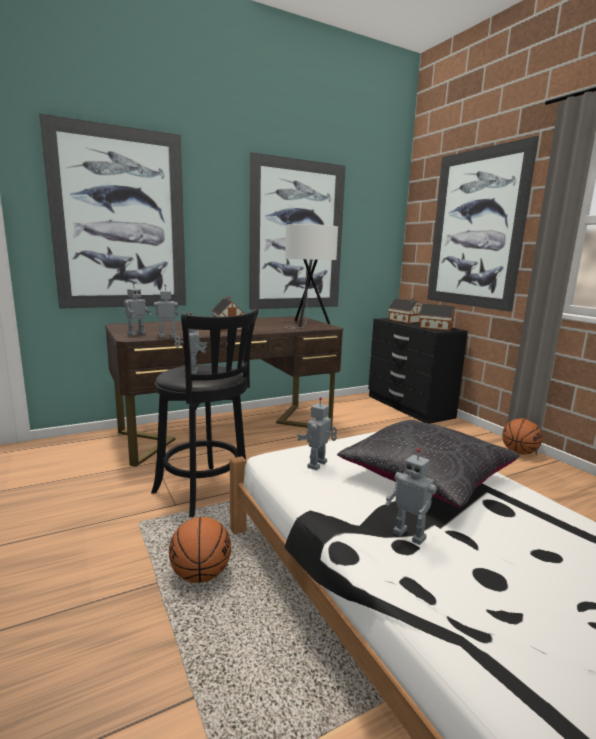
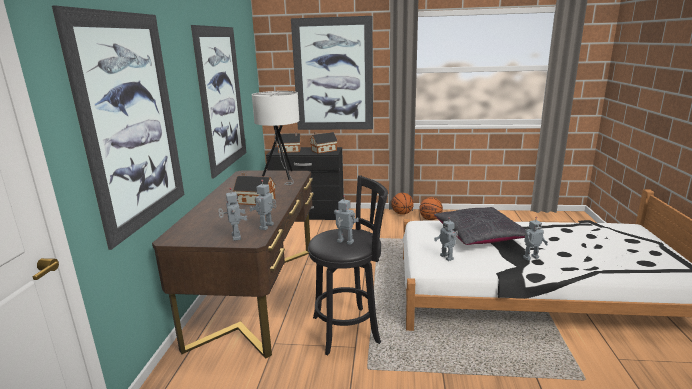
camera: 55 degrees left, 5 degrees up
basketball [169,517,231,583] -> basketball moved to [419,197,443,220]

